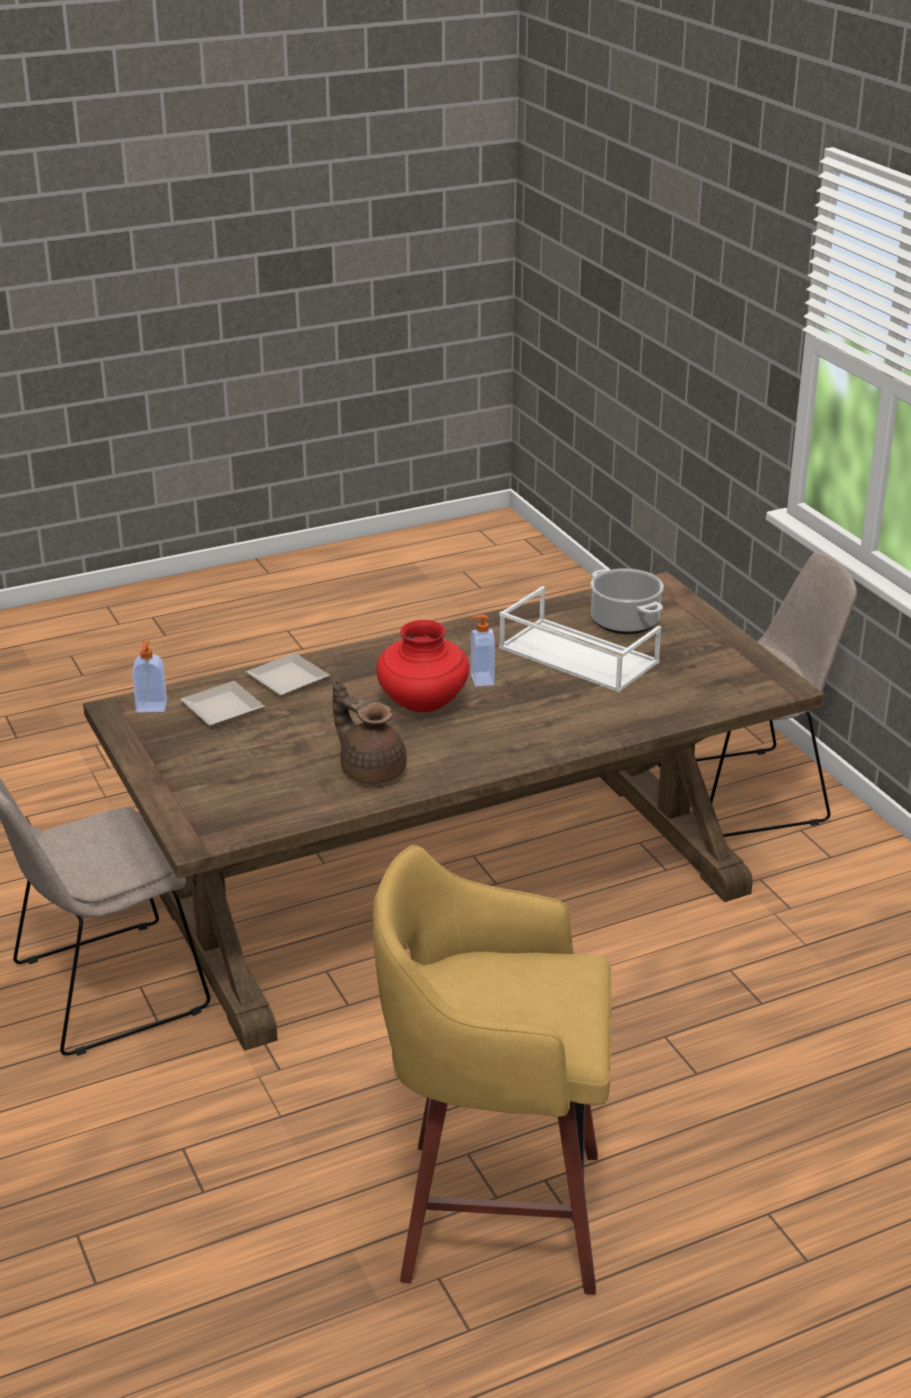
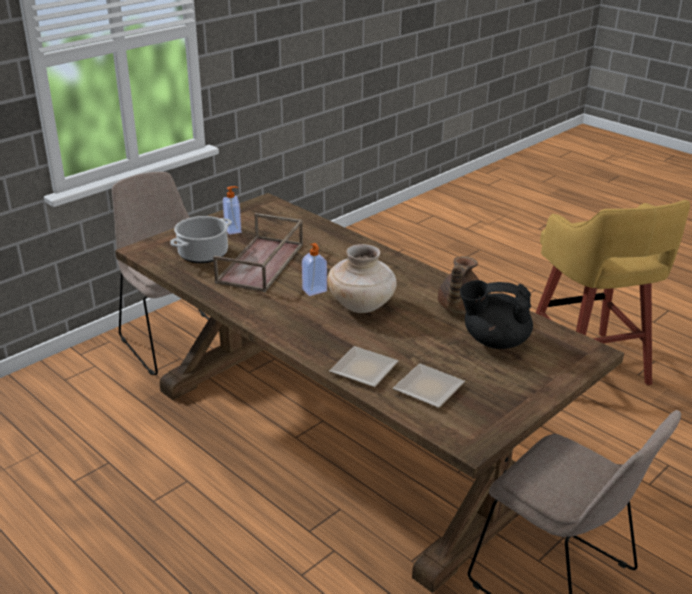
camera: 110 degrees left, 0 degrees up
soap dispenser [132,642,167,713] -> soap dispenser moved to [223,186,241,235]
red vase [376,620,469,712] -> beige vase [327,244,397,313]
white tray [499,586,661,692] -> brown tray [213,213,303,292]
none -> black teapot [460,280,533,349]

